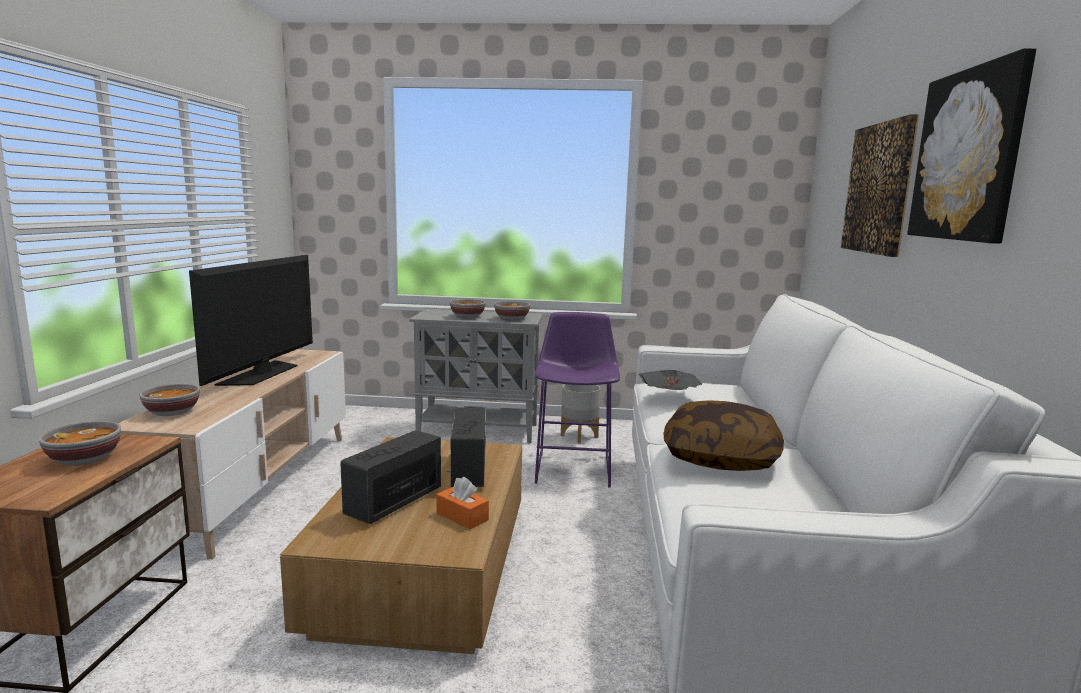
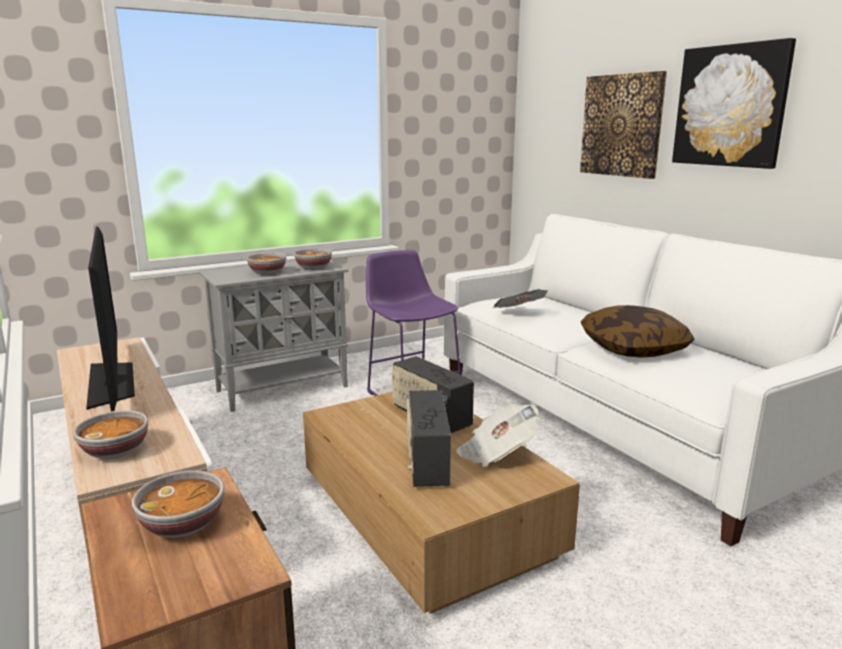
camera: 35 degrees left, 5 degrees up
orange tissue box [436,477,489,529] -> newspaper [457,404,539,467]
grey planter [561,384,601,443] -> none

